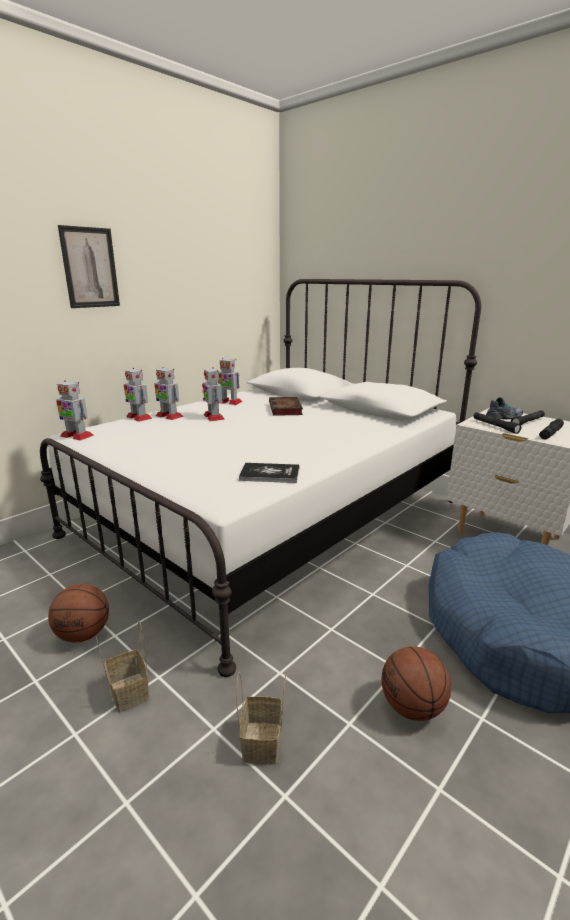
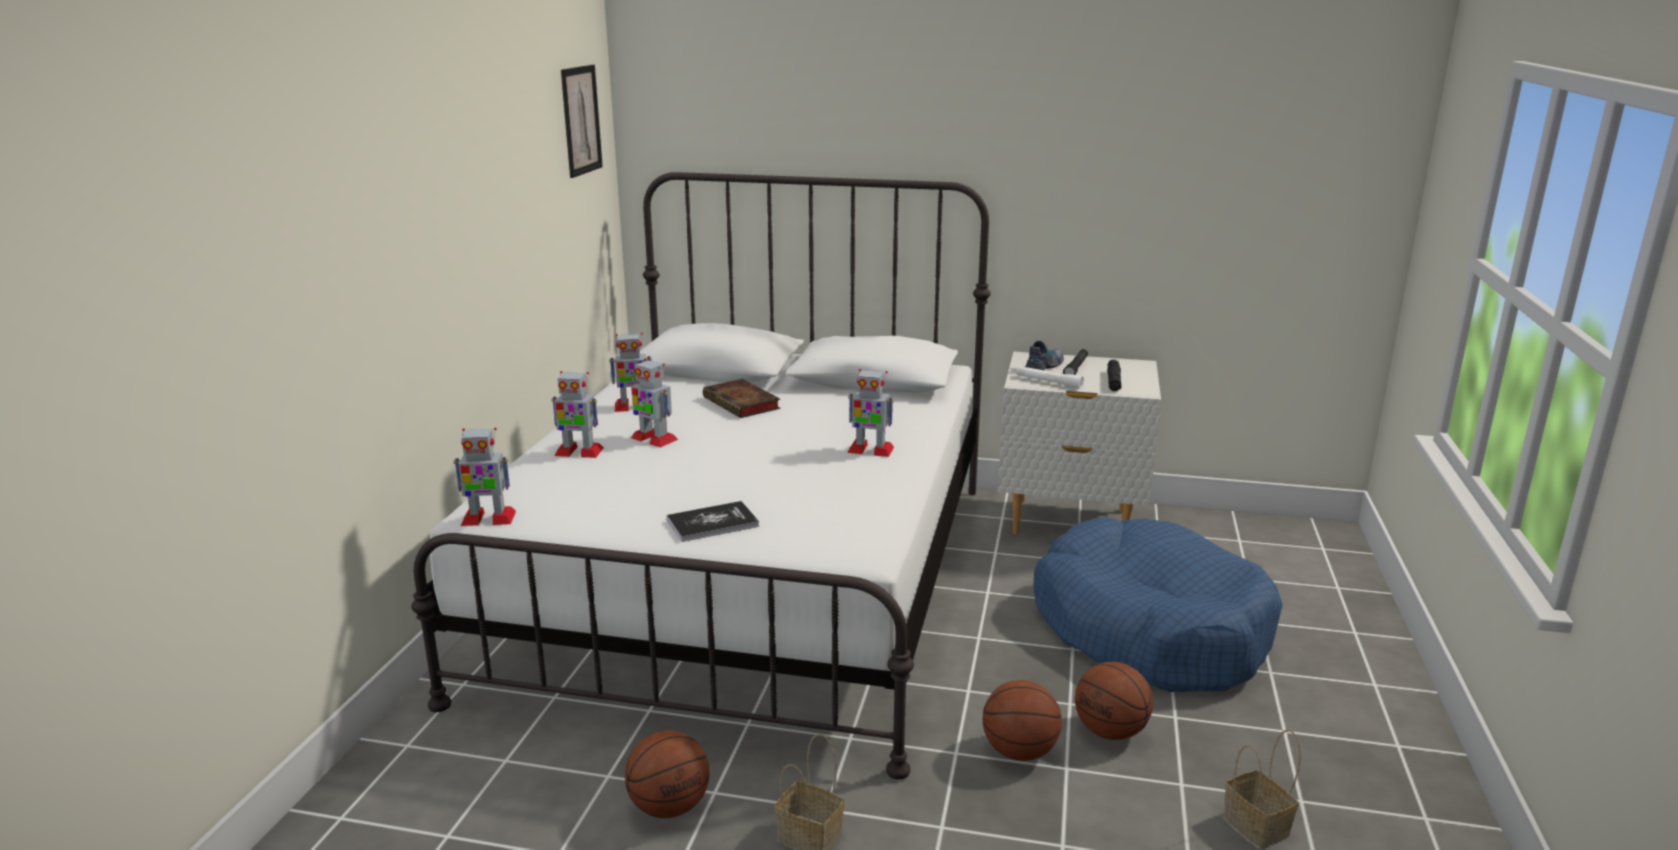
camera: 30 degrees left, 0 degrees up
picture [58,225,120,308] -> picture moved to [561,65,603,178]
toy robot [124,368,153,422] -> toy robot moved to [847,369,894,457]
basket [236,672,286,765] -> basket moved to [1224,729,1301,848]
book [239,463,299,483] -> book moved to [667,501,759,542]
black flashlight [473,412,521,434] -> white flashlight [1016,366,1084,389]
none -> basketball [983,680,1062,761]

